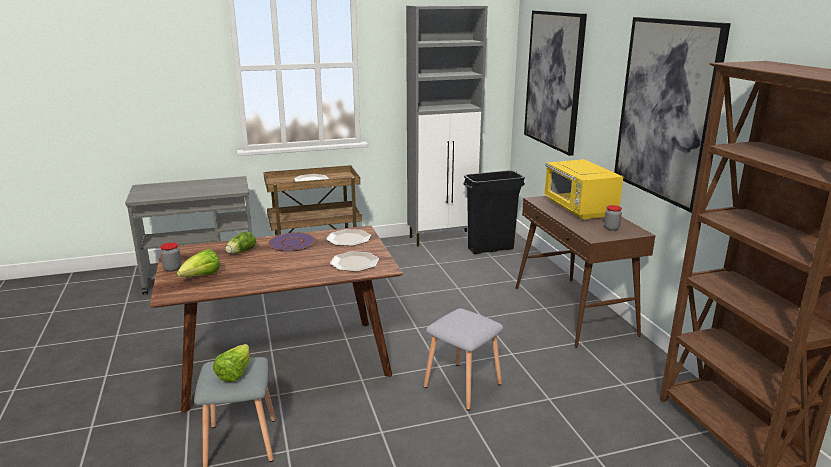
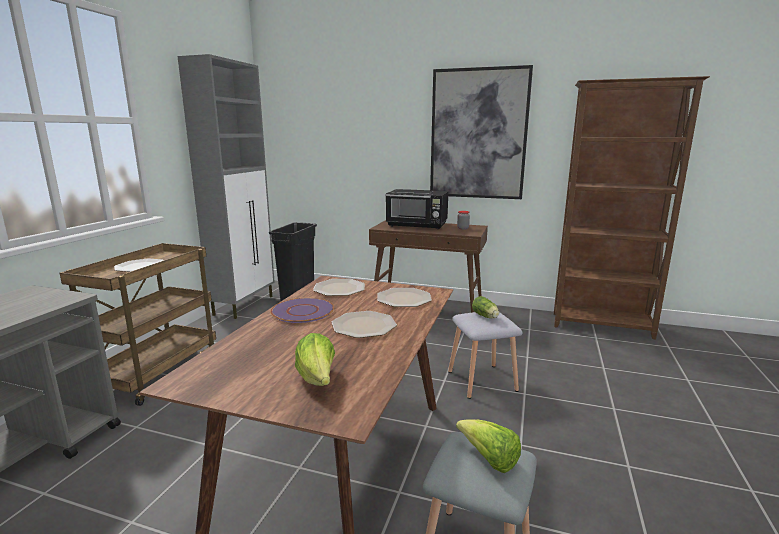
camera: 55 degrees left, 5 degrees down
jar [160,242,182,272] -> none
lettuce [225,231,256,254] -> lettuce moved to [472,296,499,318]
picture [524,10,587,156] -> none
yellow microwave [544,159,623,220] -> black microwave [385,189,448,229]
none -> plate [331,311,397,338]

